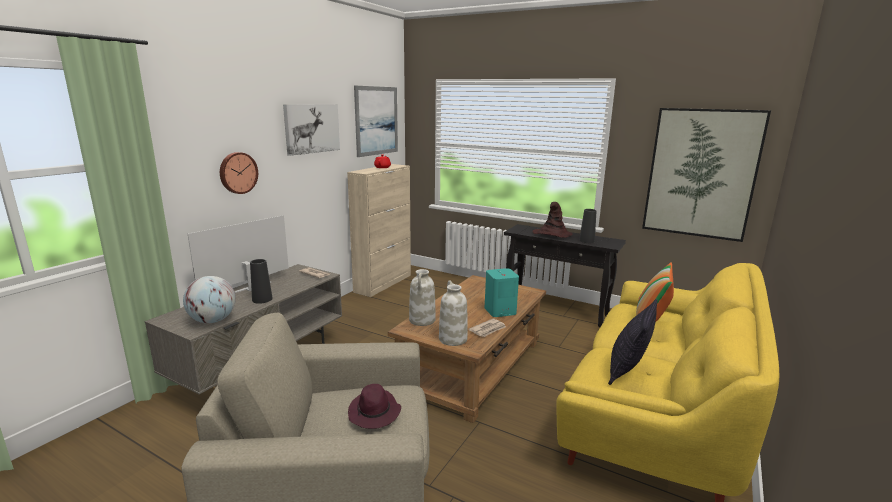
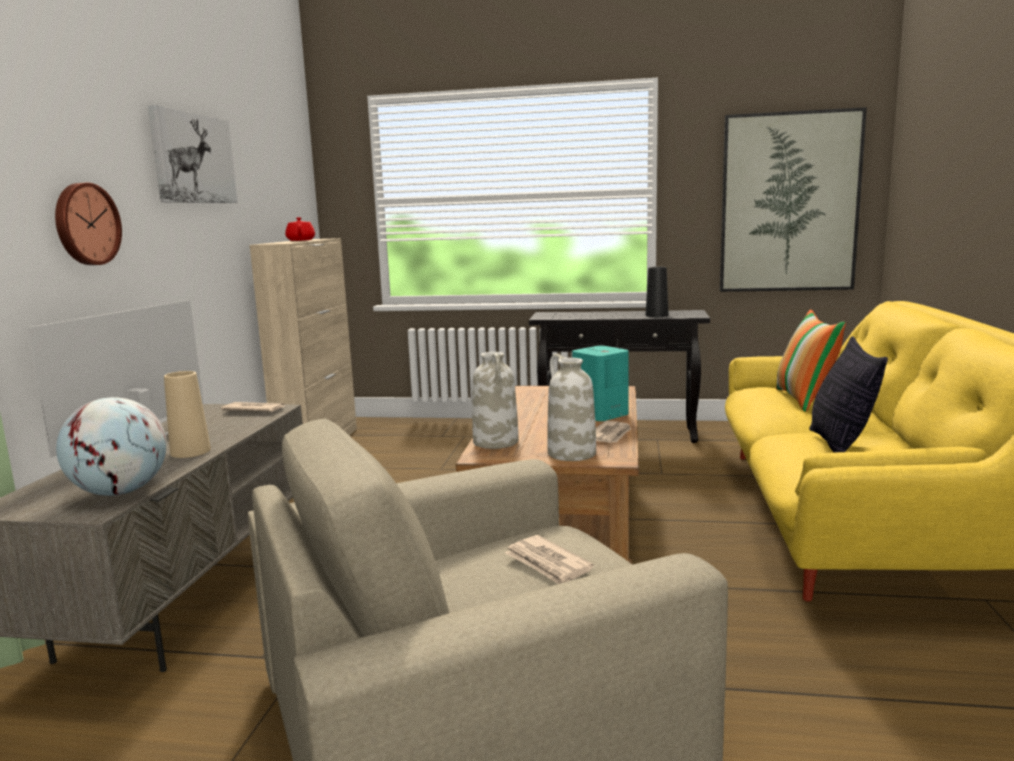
camera: 20 degrees left, 5 degrees down
black vase [250,259,273,304] -> beige vase [164,371,211,458]
purple hat [348,384,401,429] -> newspaper [505,535,594,584]
picture [354,86,398,157] -> none
brown hat [533,202,573,238] -> none

